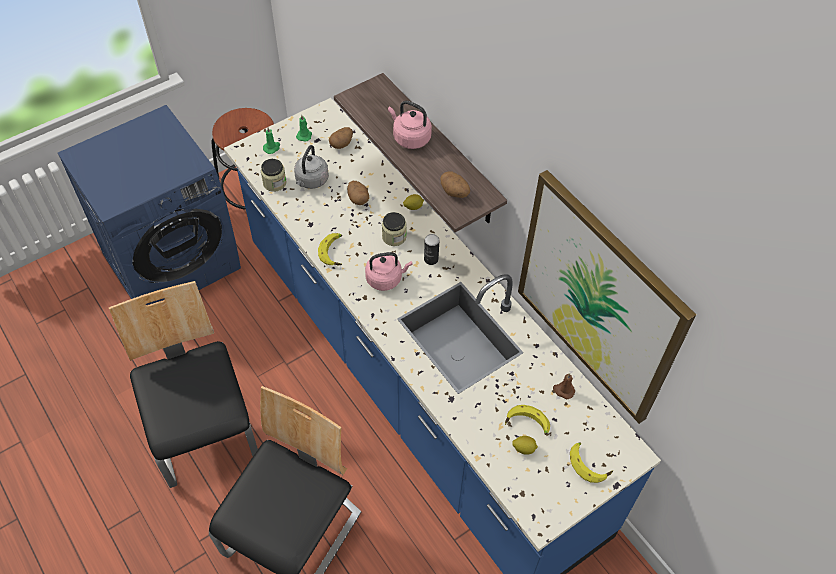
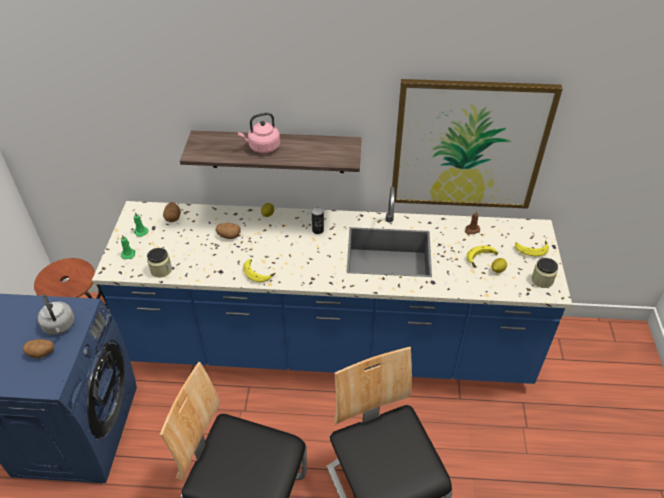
camera: 50 degrees left, 10 degrees down
grey kettle [294,145,329,189] -> grey kettle moved to [37,294,75,335]
pink kettle [365,252,413,291] -> none
jar [382,212,407,246] -> jar moved to [531,258,558,288]
potato [440,171,470,198] -> potato moved to [23,339,54,358]

